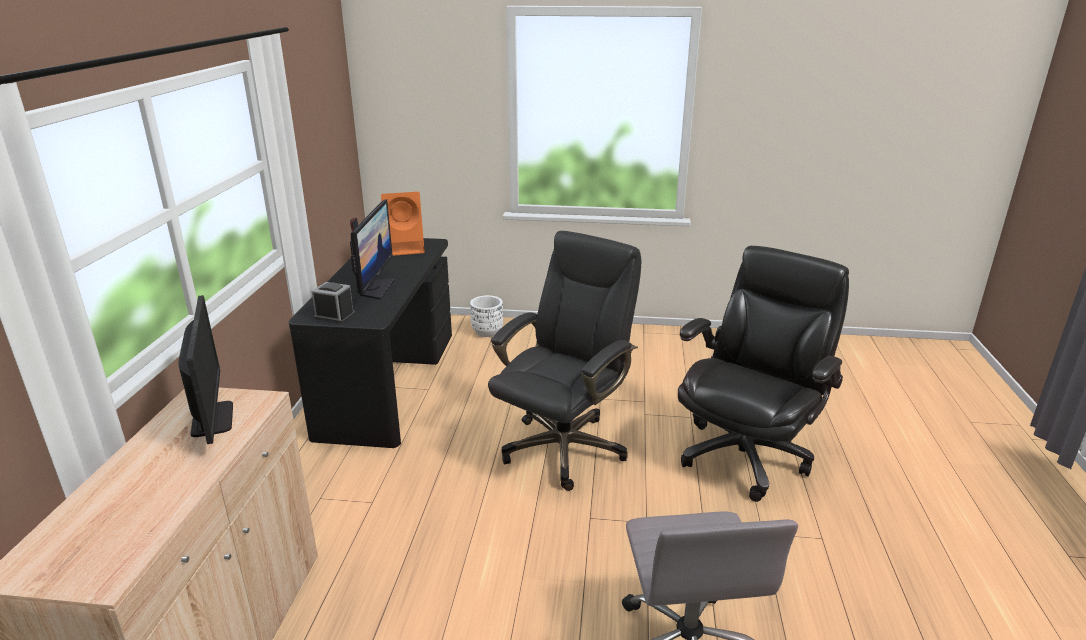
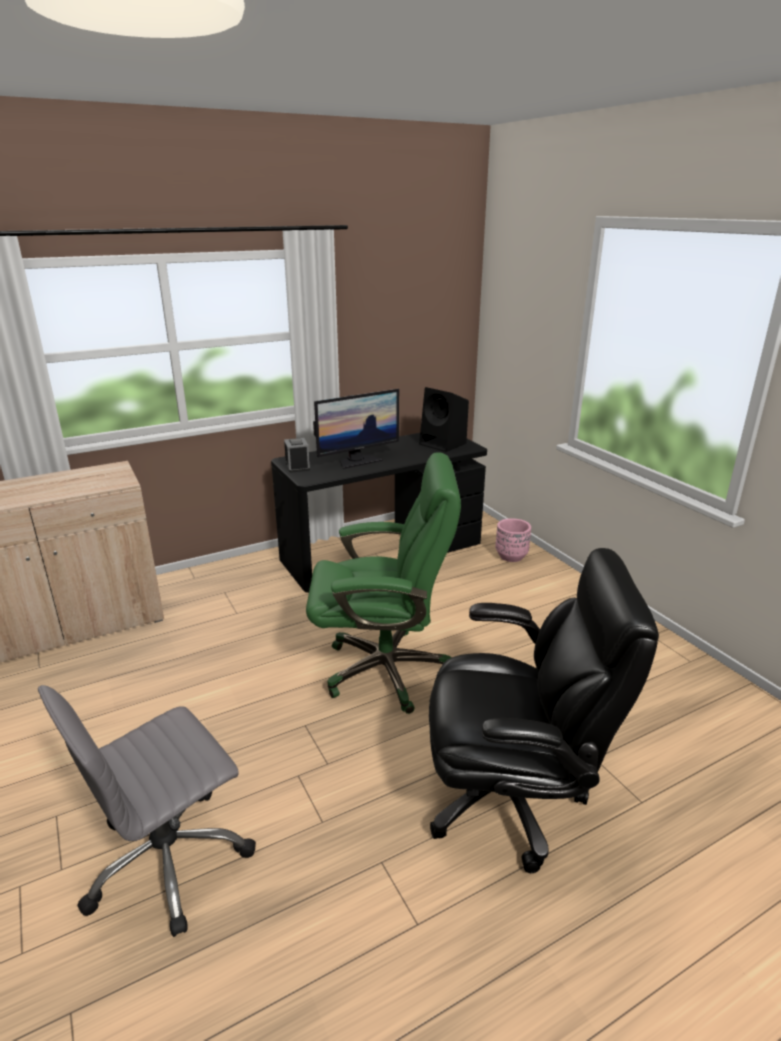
camera: 55 degrees right, 0 degrees up
monitor [178,295,233,444] -> none
orange speaker [381,192,425,256] -> black speaker [419,387,469,452]
white planter [470,295,503,337] -> pink planter [496,518,531,562]
black office chair [488,231,641,491] -> green office chair [306,453,461,714]

